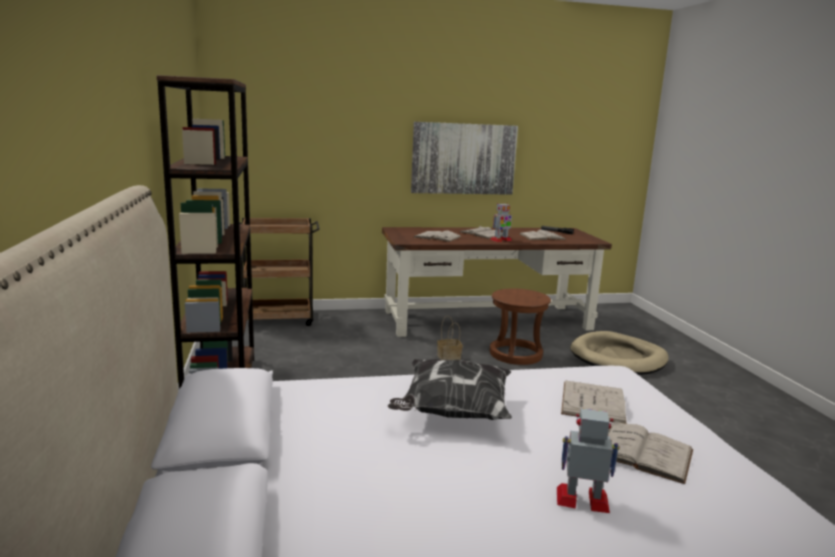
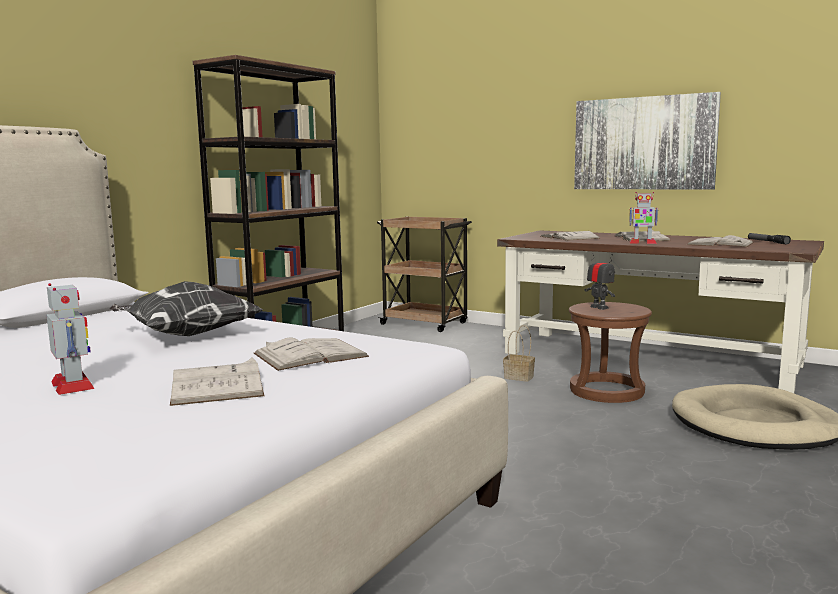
camera: 45 degrees right, 5 degrees down
none -> toy robot [584,253,615,310]

